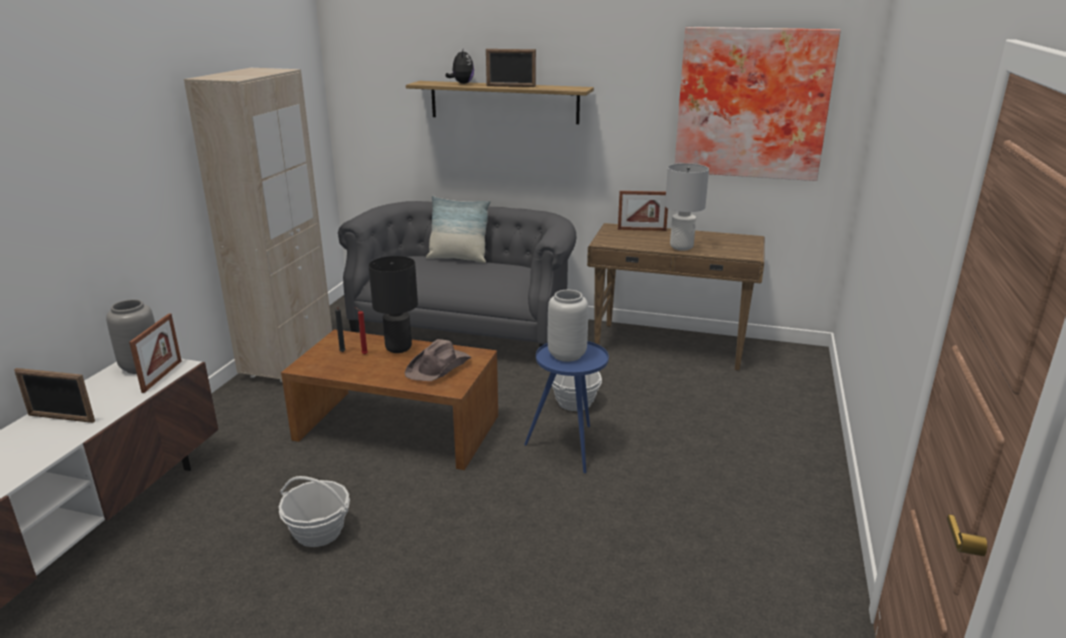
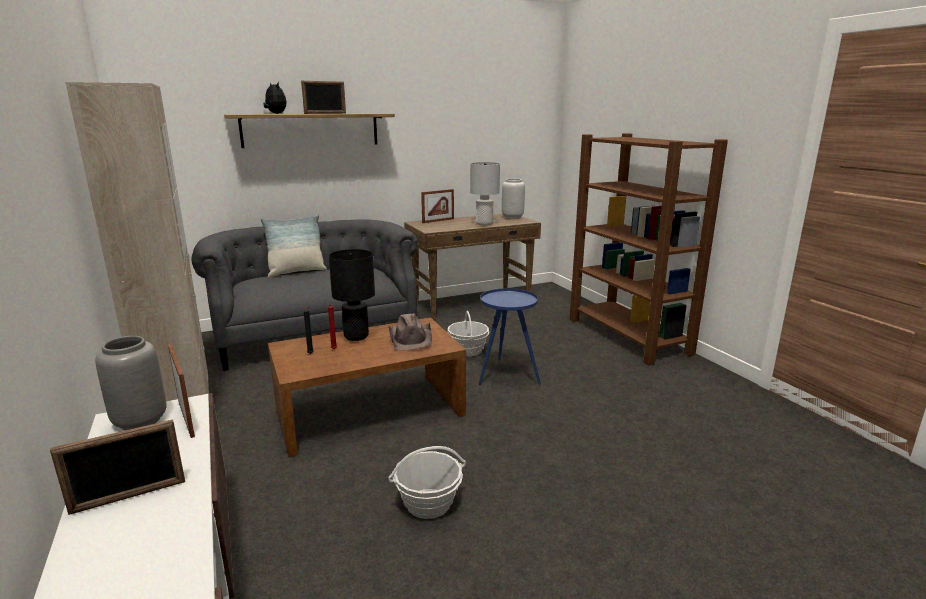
camera: 40 degrees left, 5 degrees down
grey vase [548,290,588,362] -> grey vase moved to [502,178,525,219]
picture [675,27,841,181] -> none
none -> brown bookcase [570,133,728,366]

